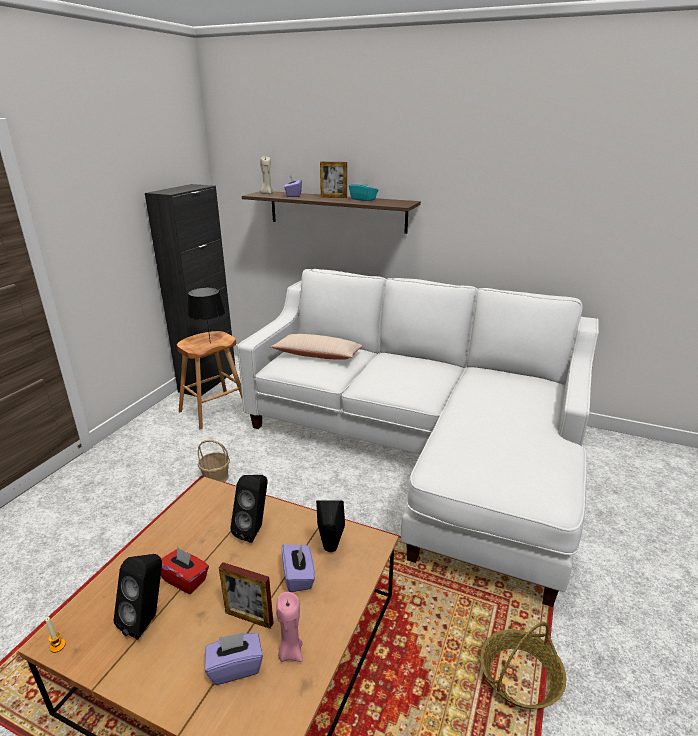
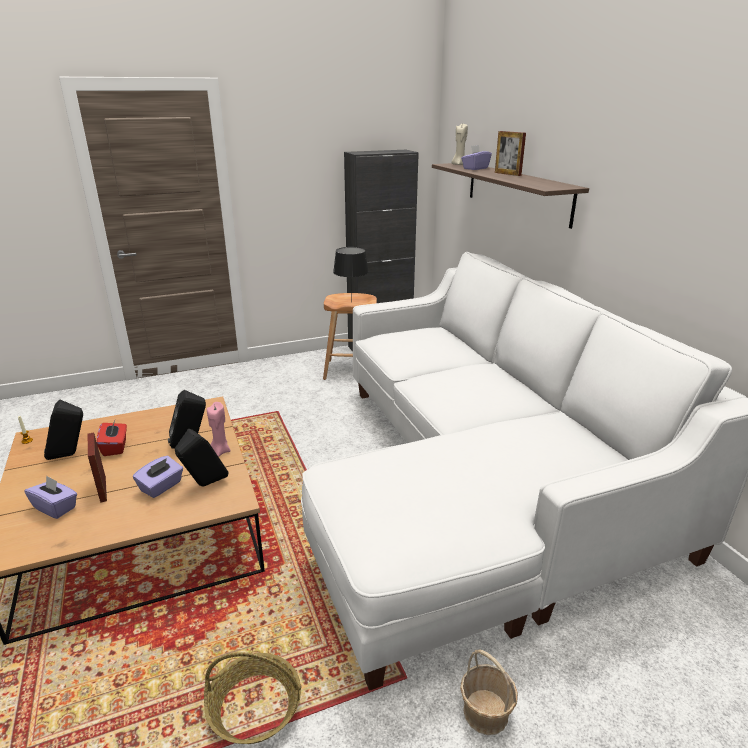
camera: 45 degrees right, 0 degrees up
basket [198,440,230,482] -> basket moved to [460,649,518,735]
beige pillow [270,334,363,360] -> none
pink candle [276,592,303,662] -> pink candle moved to [207,402,231,457]
turquoise tissue box [349,178,378,201] -> none

